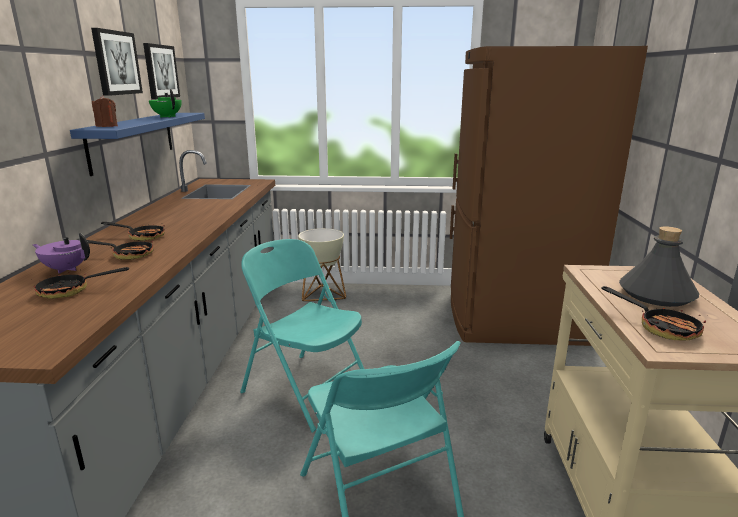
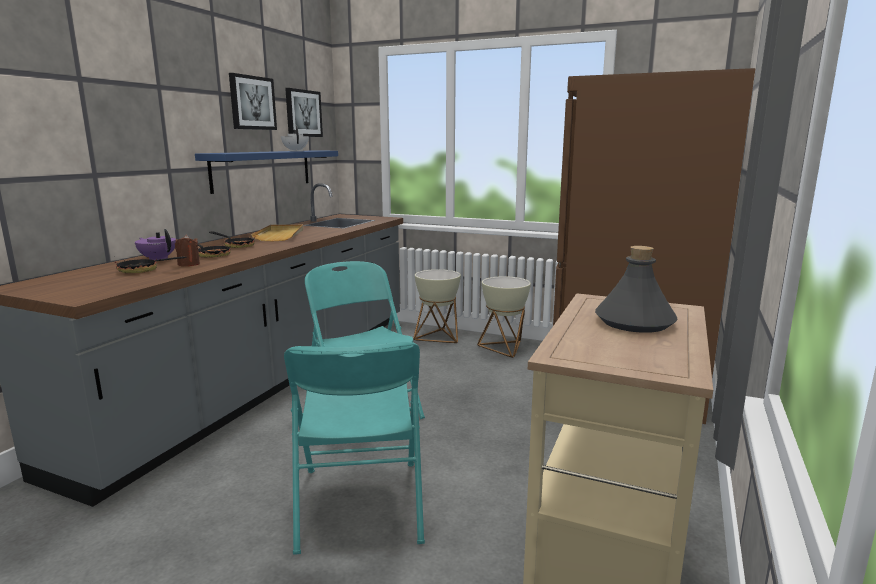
camera: 20 degrees right, 5 degrees down
brown candle [92,96,118,127] -> brown candle moved to [175,234,200,266]
green teapot [149,89,182,117] -> white teapot [281,126,309,151]
frying pan [601,286,706,340] -> none
none -> beige tray [251,224,303,241]
none -> planter [477,276,531,358]

